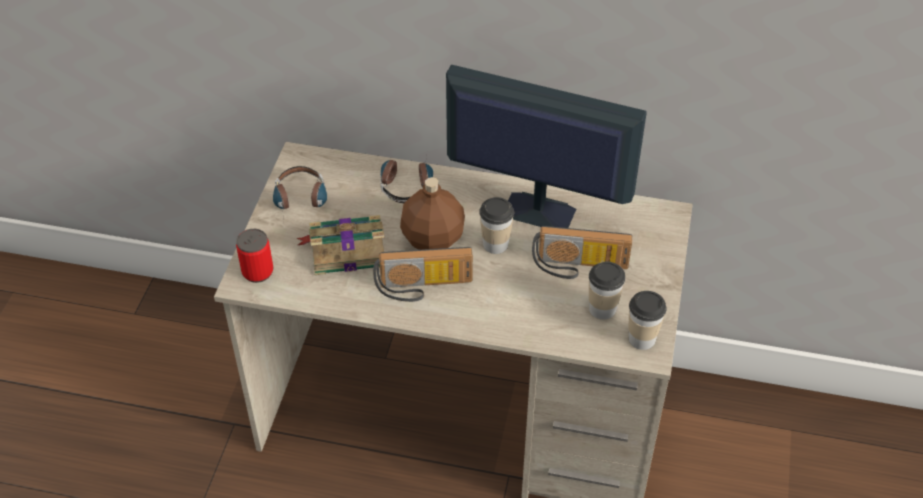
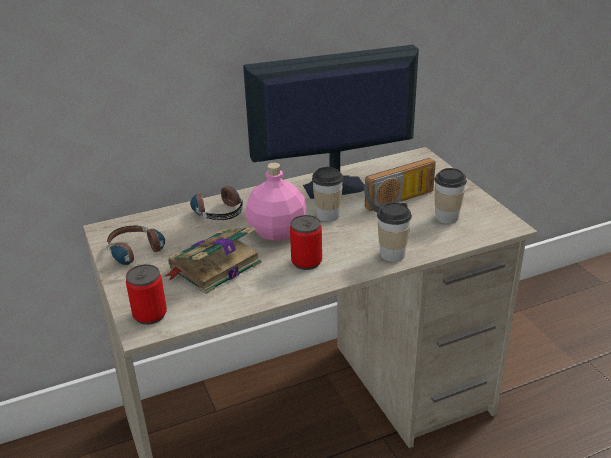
camera: 35 degrees left, 15 degrees down
radio [373,247,473,302] -> can [290,215,322,270]
brown bottle [400,177,465,250] -> pink bottle [246,163,306,241]
cup [629,291,667,350] -> cup moved to [377,202,412,262]

